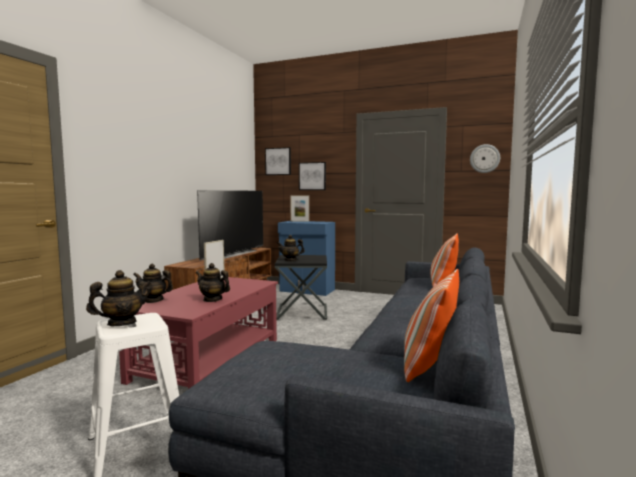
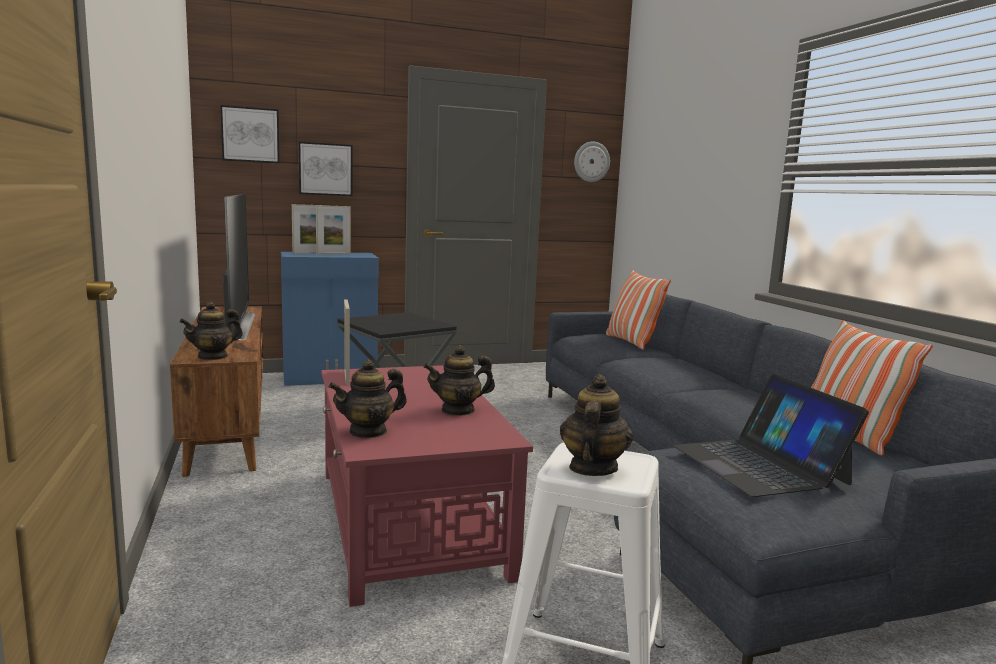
camera: 40 degrees left, 5 degrees up
teapot [277,235,305,261] -> teapot moved to [179,301,243,360]
none -> picture frame [316,205,351,254]
none -> laptop [673,374,869,497]

